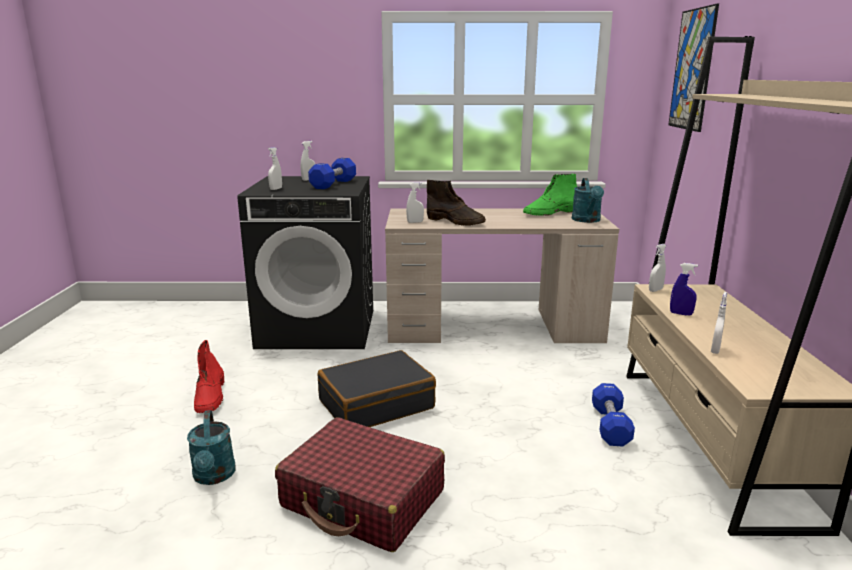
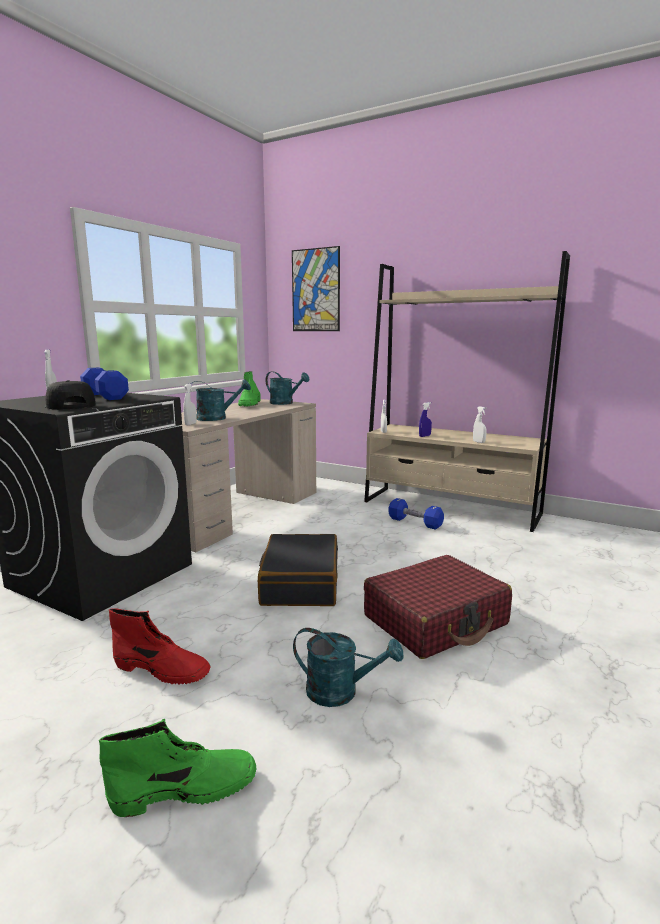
camera: 60 degrees left, 5 degrees down
white spray bottle [268,147,282,190] -> black cap [44,380,95,410]
brown boot [427,180,486,226] -> turquoise watering can [191,379,251,421]
none -> green boot [99,719,256,817]

